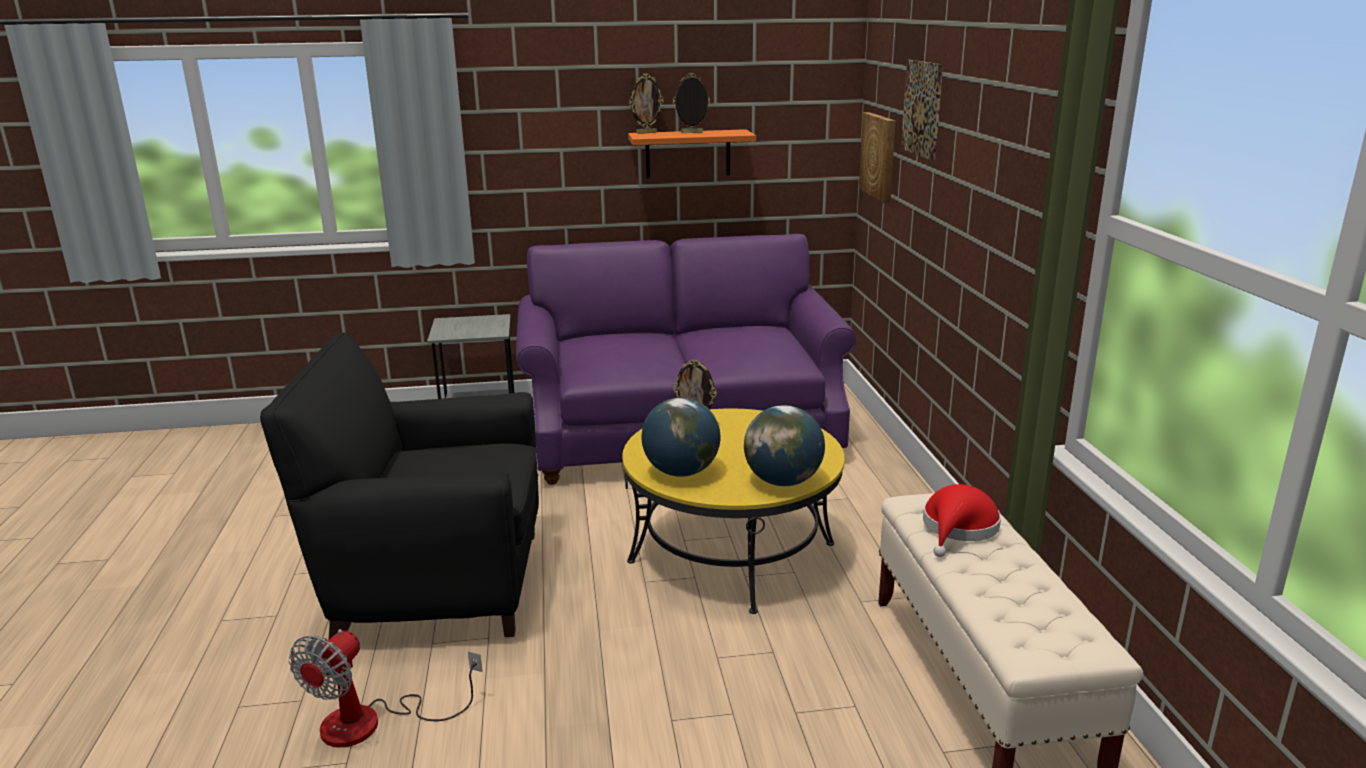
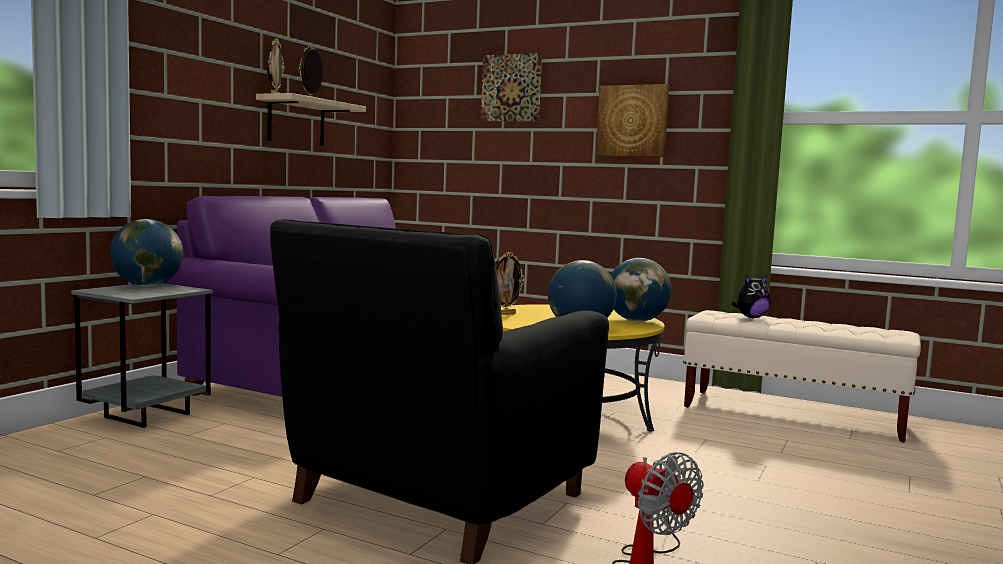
camera: 55 degrees left, 15 degrees down
orange shelf [628,129,756,178] -> beige shelf [256,93,366,146]
picture [859,112,895,203] -> picture moved to [596,84,669,157]
red hat [923,484,1001,557] -> plush toy [732,275,771,318]
none -> globe [110,219,184,286]

